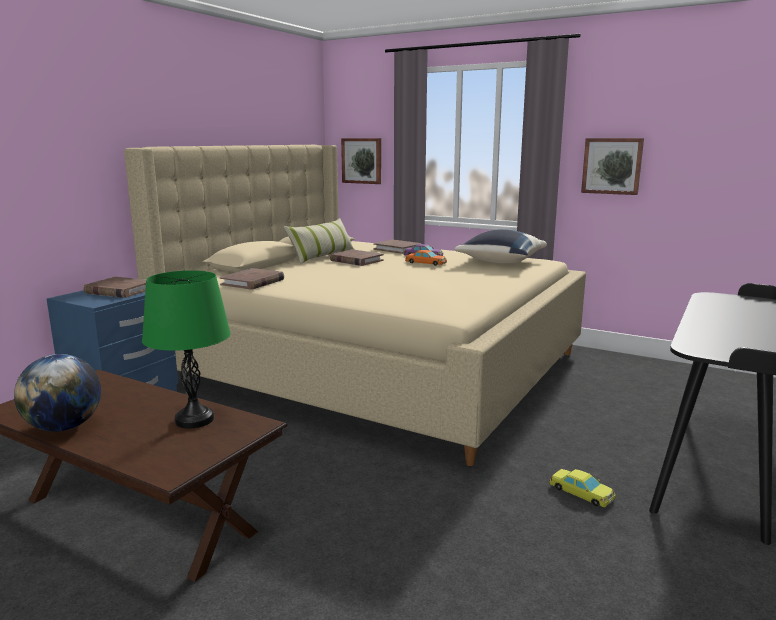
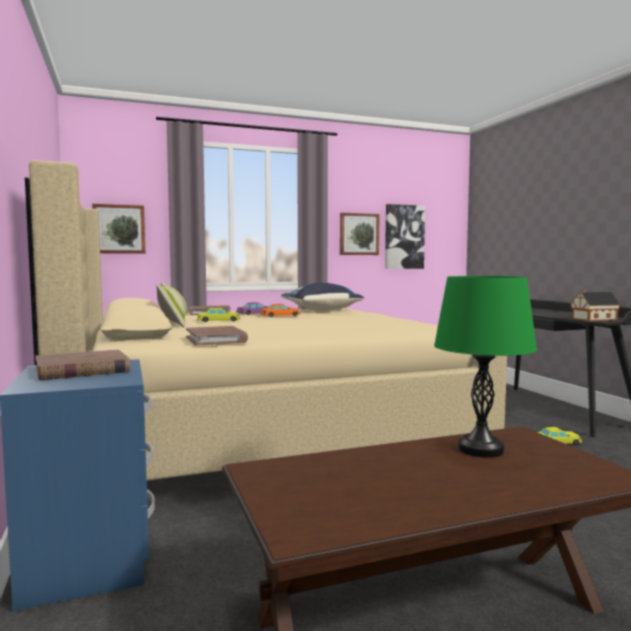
camera: 50 degrees left, 10 degrees down
globe [14,354,101,432] -> none
brown book [330,249,384,266] -> yellow toy car [197,308,240,322]
none -> picture [385,204,425,269]
none -> toy house [570,289,621,321]

